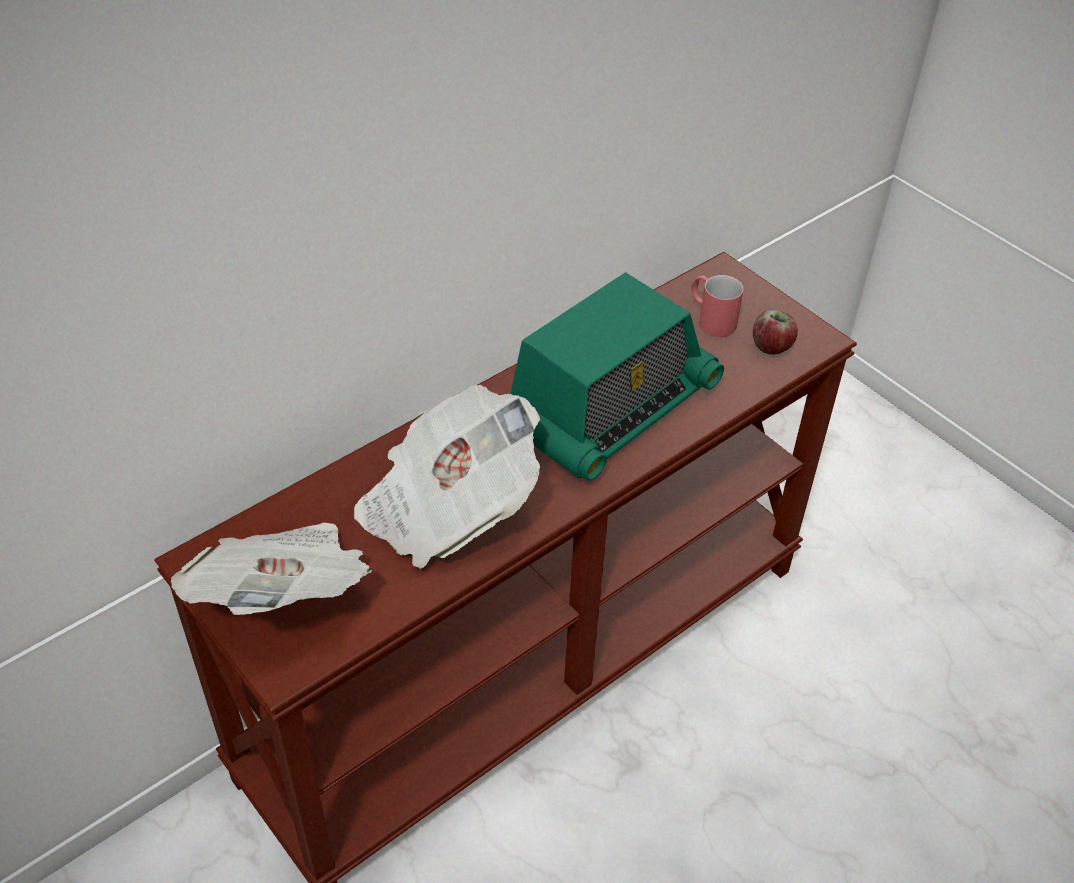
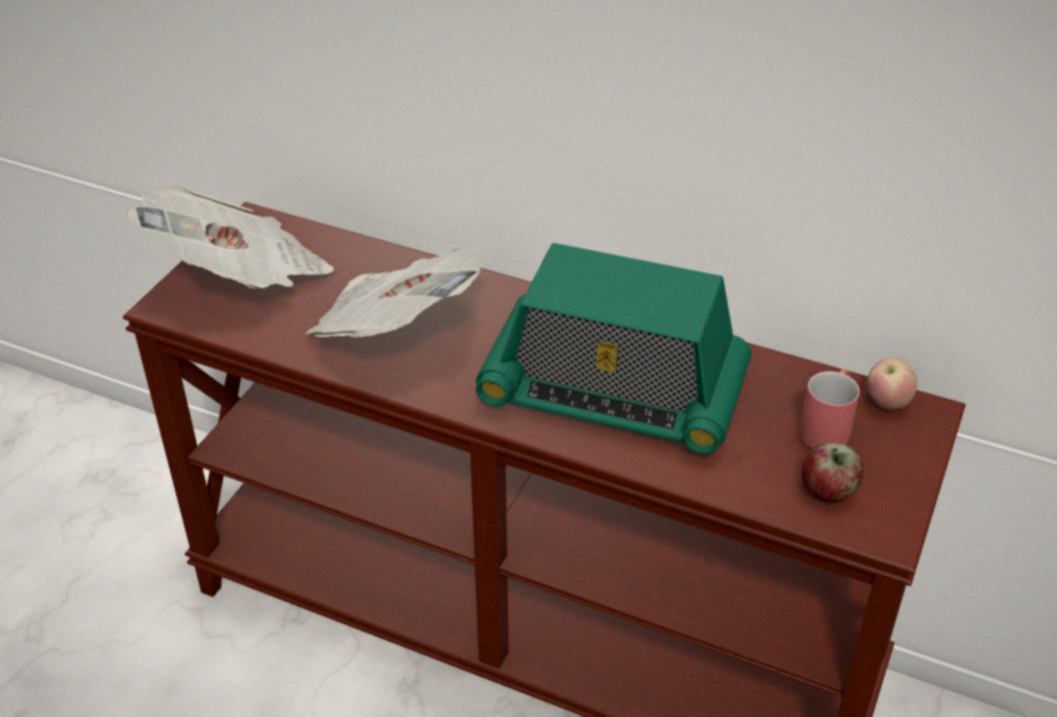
camera: 65 degrees right, 5 degrees down
none -> apple [867,358,917,410]

